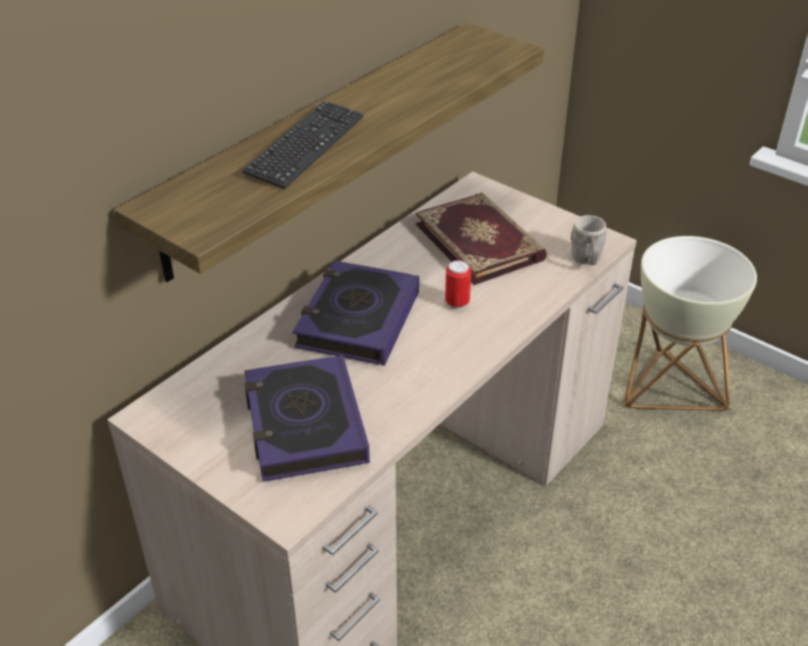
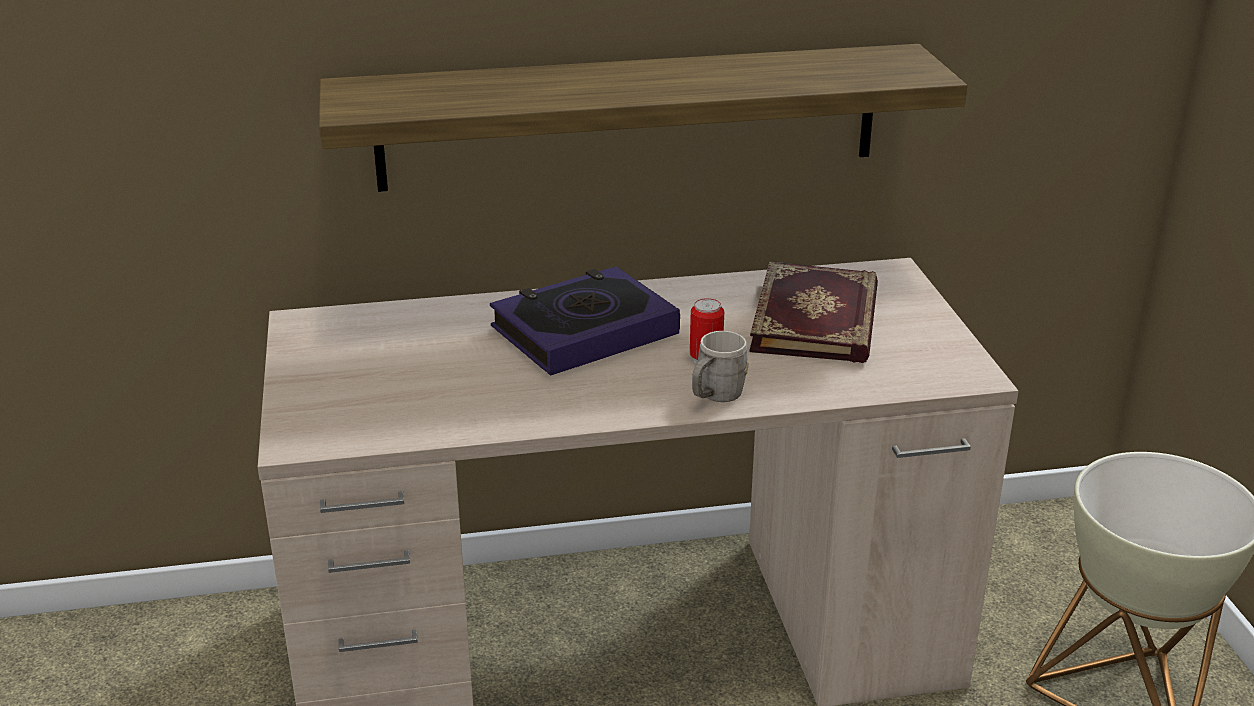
camera: 40 degrees right, 10 degrees down
keyboard [242,101,363,189] -> none
book [244,355,370,482] -> none
grey mug [570,215,606,265] -> grey mug moved to [692,331,749,402]

